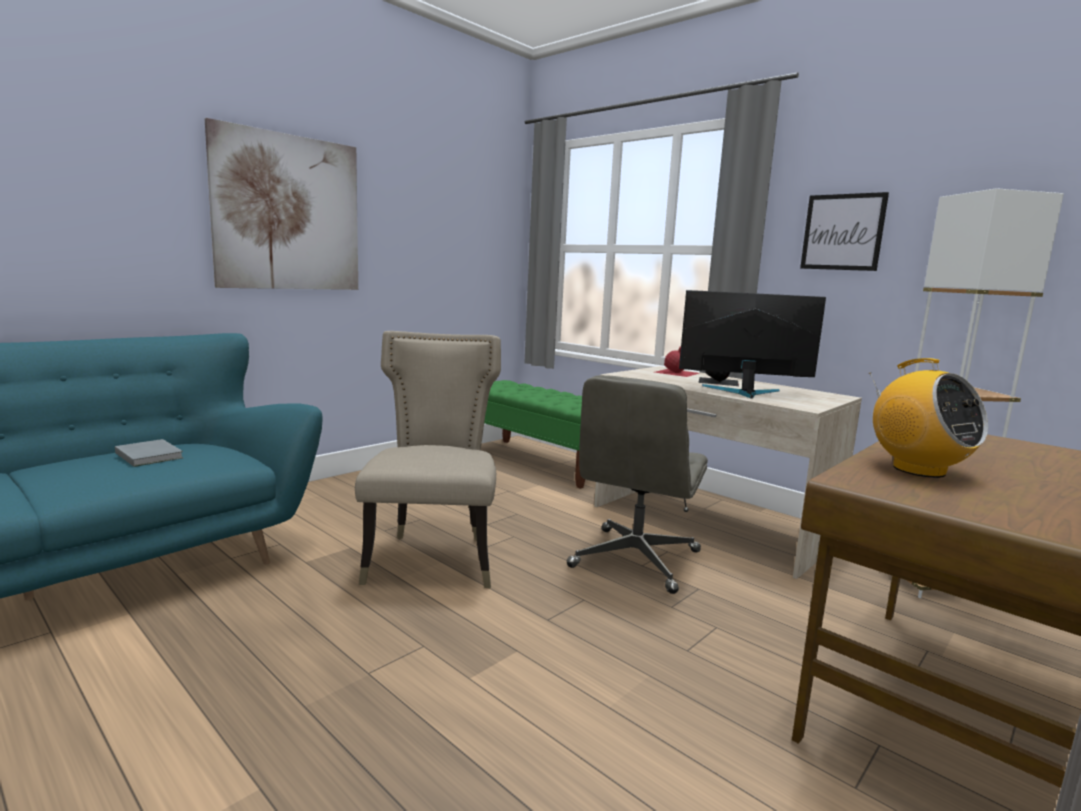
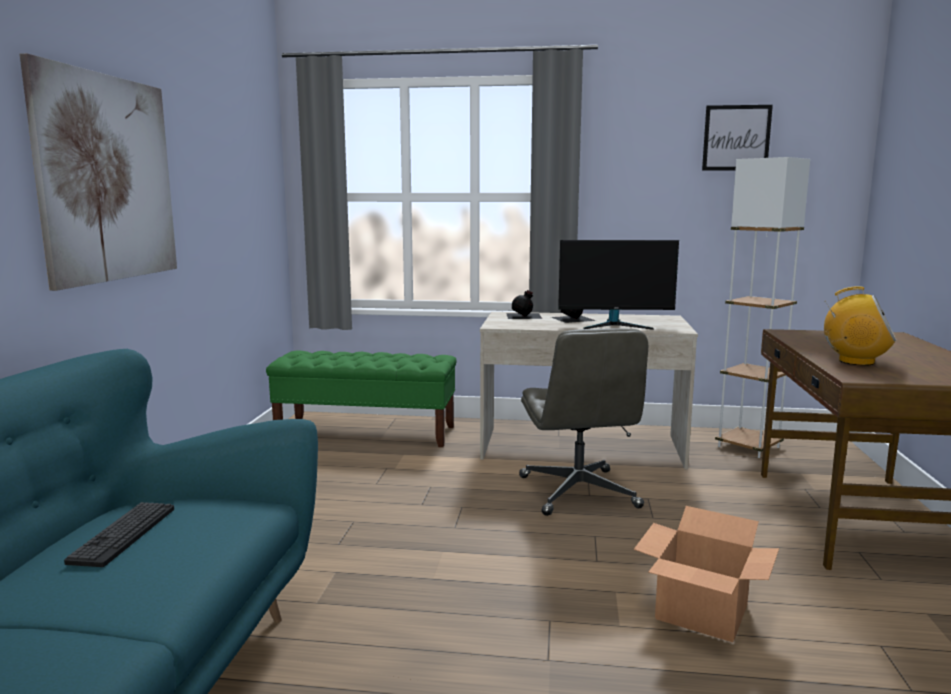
camera: 35 degrees left, 0 degrees up
grey book [115,439,183,467] -> keyboard [64,502,174,567]
beige chair [355,331,501,588] -> none
red bottle [654,346,699,377] -> black bottle [506,290,542,319]
monitor [679,290,826,399] -> monitor turned 150 degrees counterclockwise [558,240,679,330]
picture [800,192,889,271] -> picture moved to [702,105,773,171]
none -> cardboard box [634,506,779,642]

